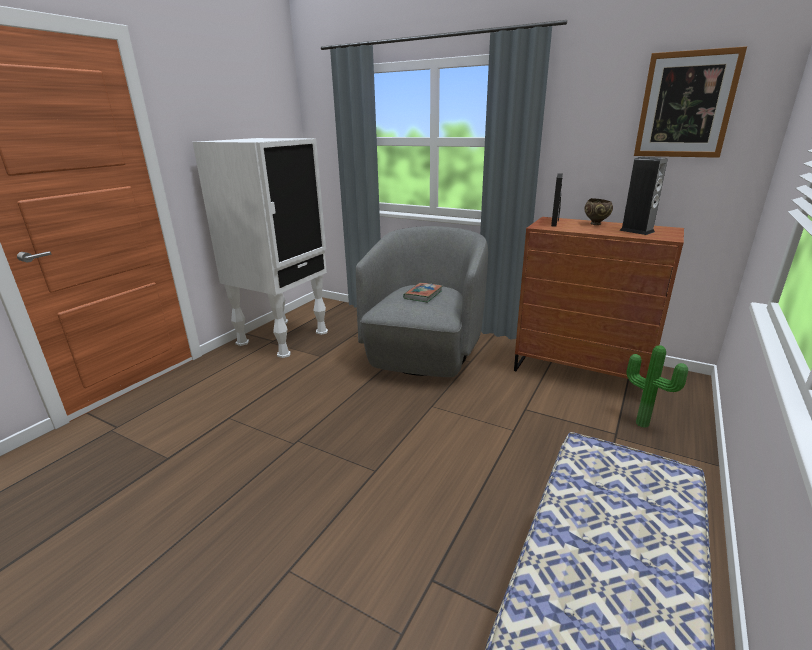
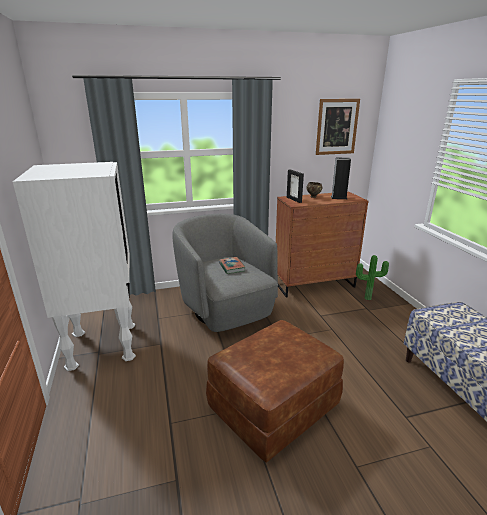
camera: 45 degrees left, 0 degrees up
none -> brown ottoman [206,320,344,463]

